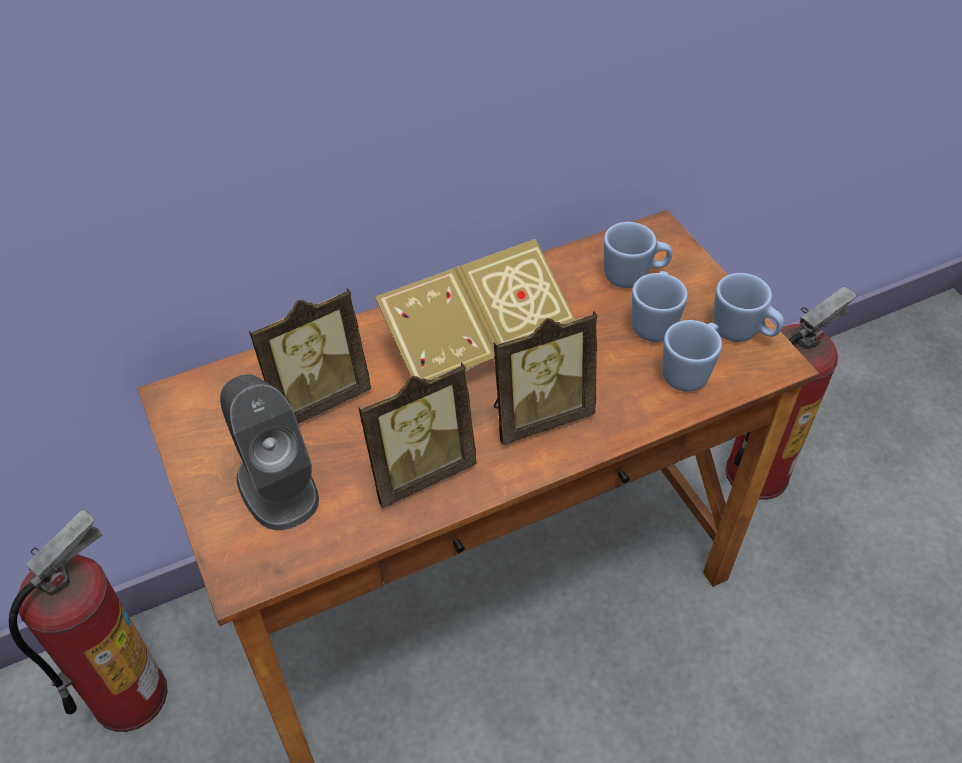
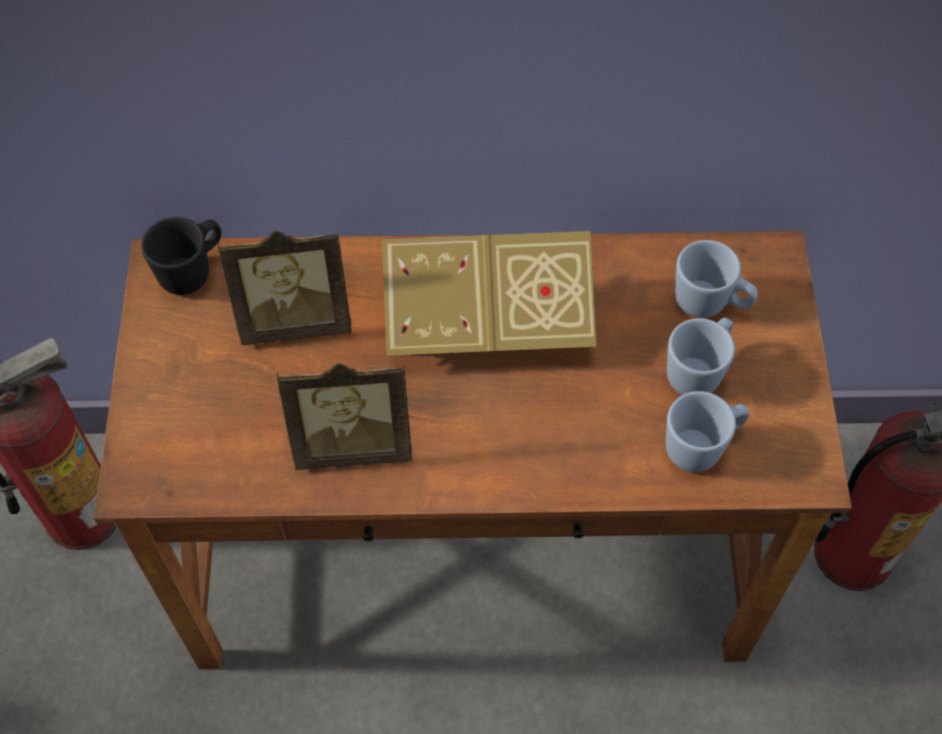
camera: 25 degrees right, 10 degrees up
grey speaker [220,374,319,531] -> none
picture frame [494,311,597,445] -> none
blue mug [713,273,784,342] -> none
none -> black mug [141,217,221,295]

